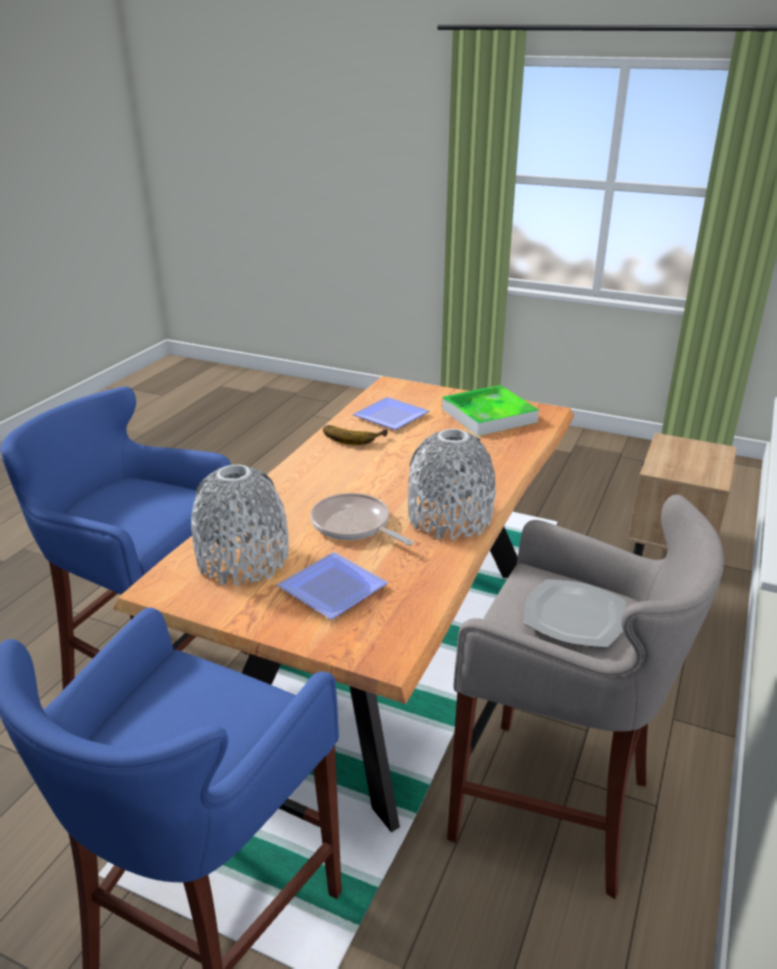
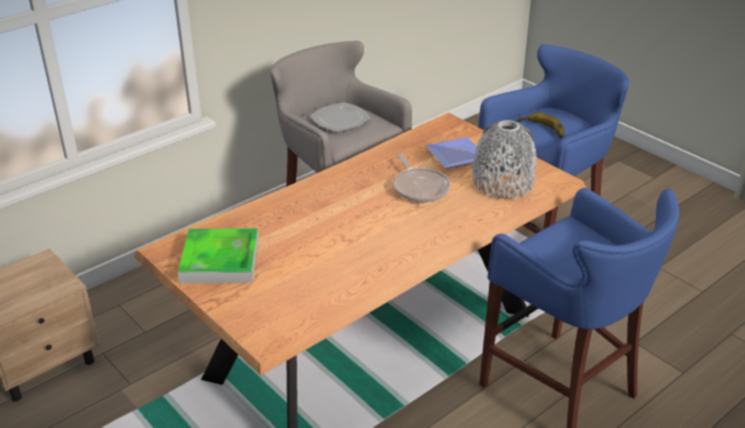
camera: 155 degrees left, 5 degrees up
banana [323,425,388,445] -> banana moved to [516,113,564,138]
plate [353,397,429,430] -> none
grey vase [408,429,496,540] -> none

